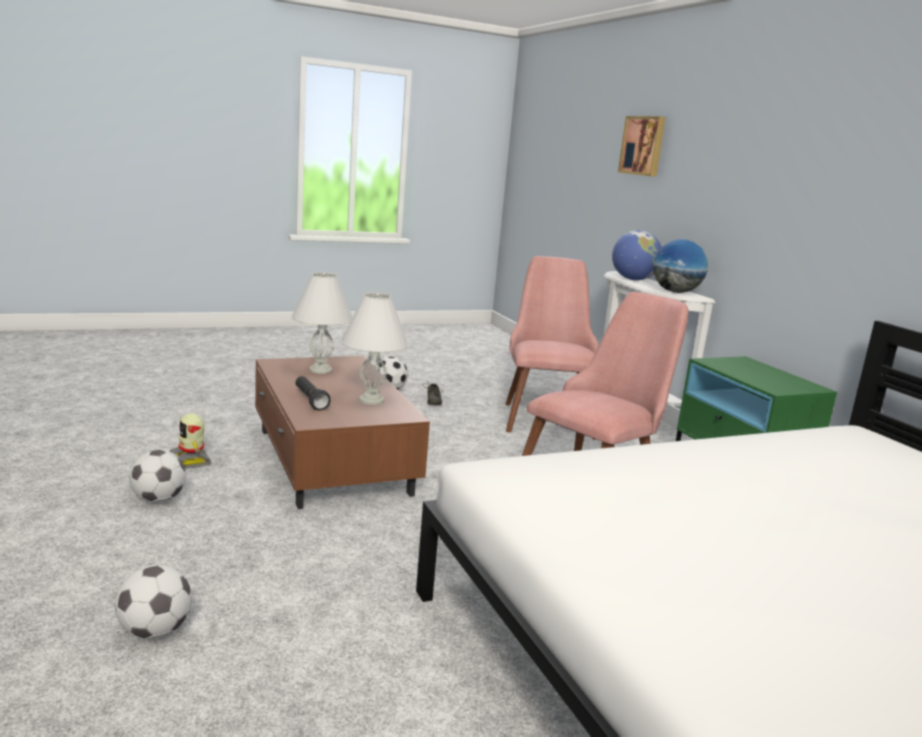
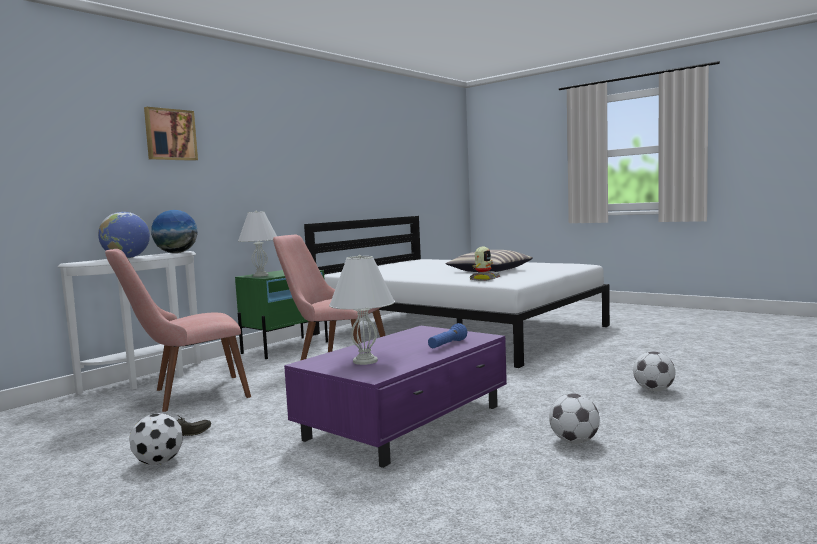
camera: 115 degrees left, 10 degrees down
toy robot [169,413,211,469] -> toy robot moved to [470,247,500,281]
brown coffee table [255,356,430,509] -> purple coffee table [284,326,507,468]
black flashlight [295,376,331,410] -> blue flashlight [428,323,467,348]
white table lamp [341,293,409,405] -> white table lamp moved to [238,210,277,277]
picture [618,116,665,177] -> picture moved to [144,107,198,161]
none -> pillow [446,250,533,272]

